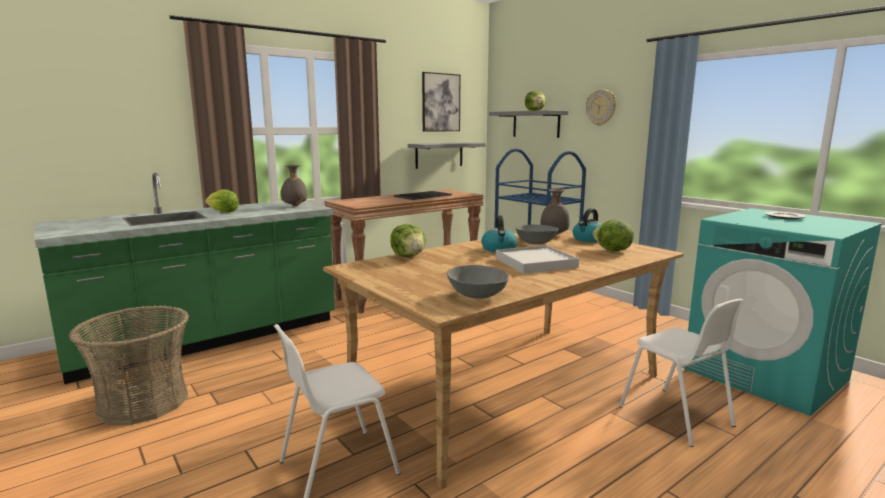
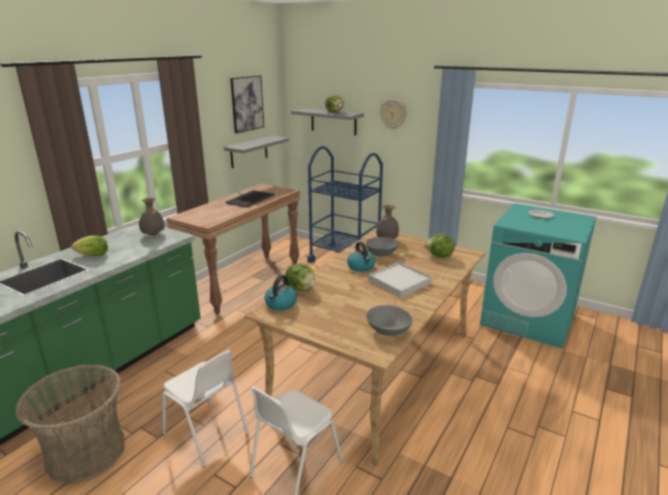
camera: 20 degrees left, 10 degrees up
kettle [573,208,601,242] -> kettle moved to [264,275,297,310]
white chair [619,299,744,447] -> white chair moved to [162,350,249,467]

